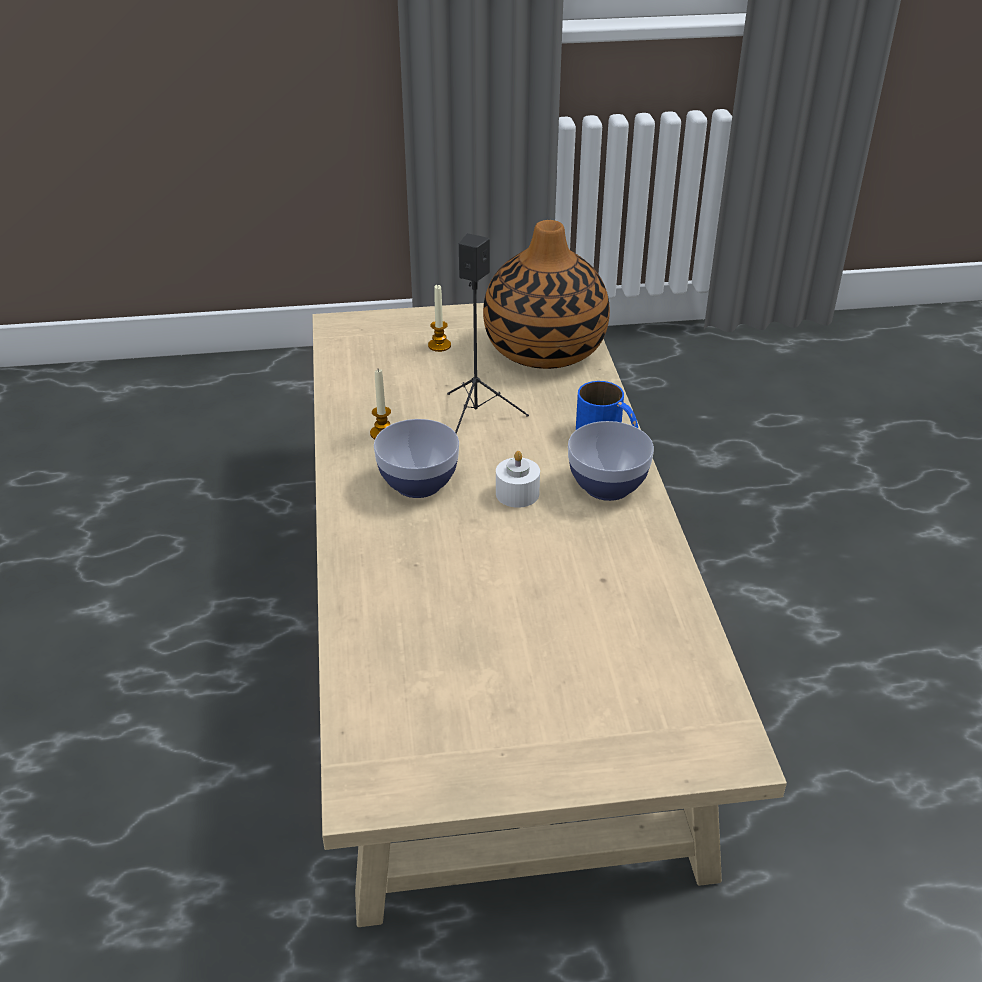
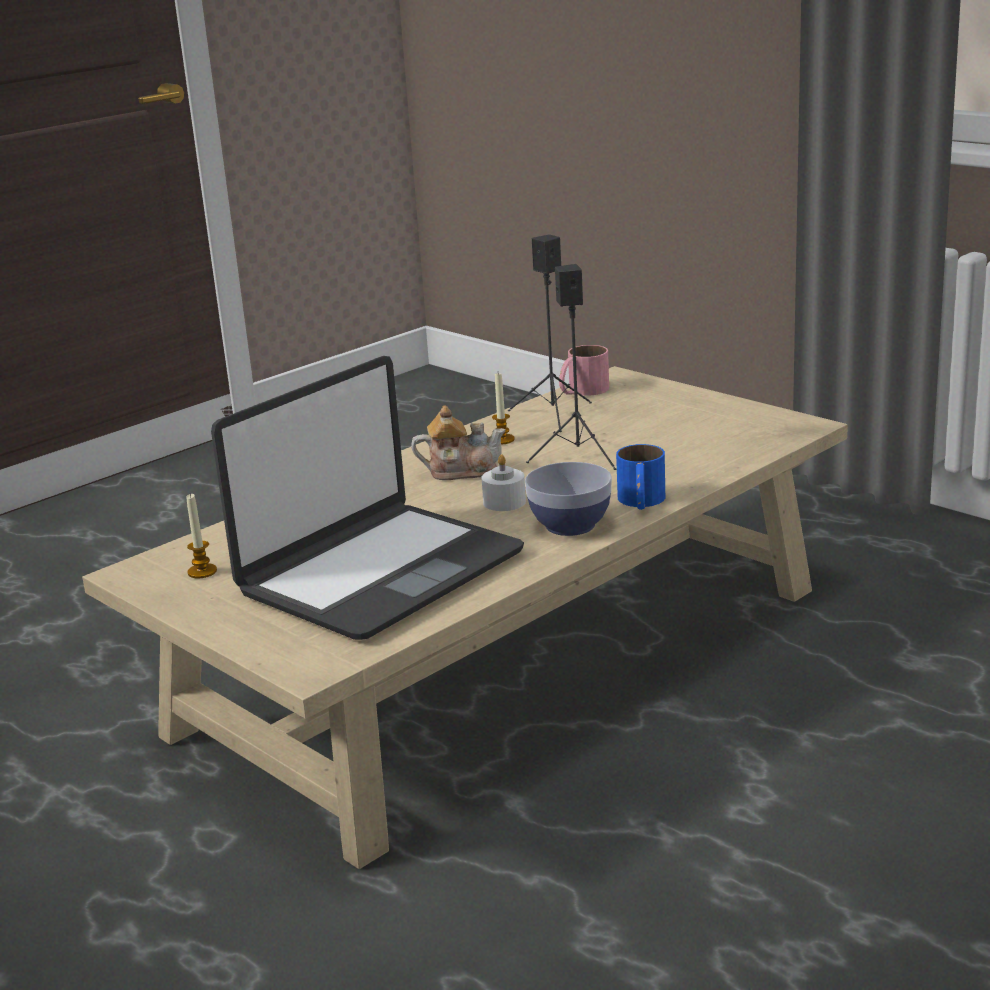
camera: 55 degrees right, 15 degrees down
bowl [374,419,459,498] -> teapot [411,405,506,480]
candle [428,285,451,352] -> candle moved to [186,494,217,578]
vase [483,220,610,369] -> none
none -> laptop [211,356,524,640]
none -> black speaker [508,234,592,432]
none -> pink mug [559,345,609,396]

